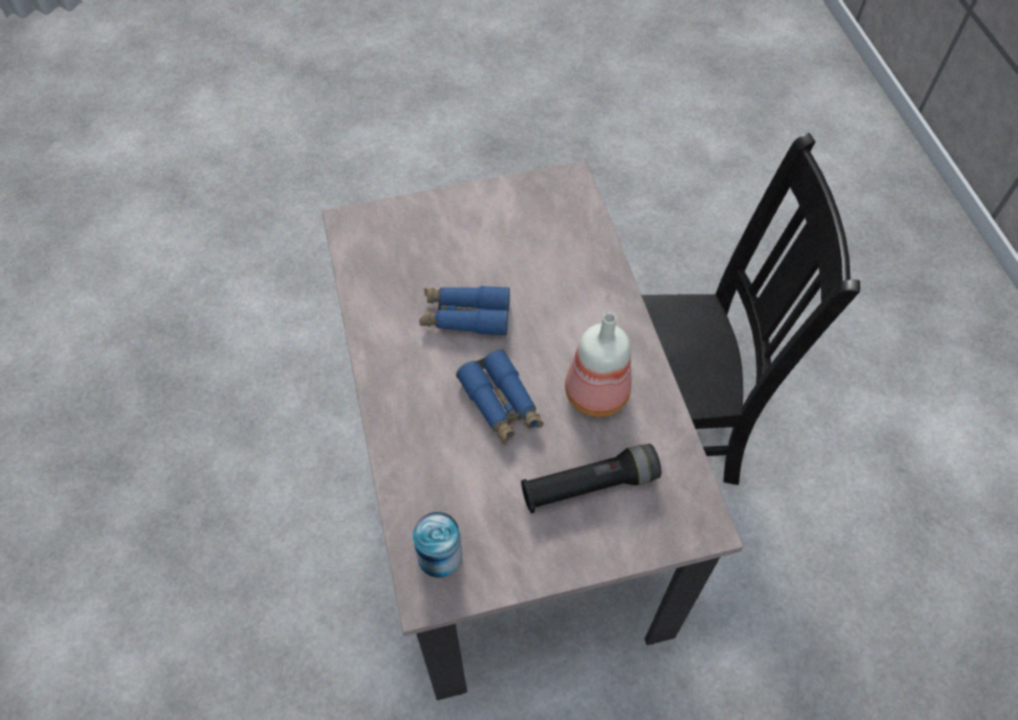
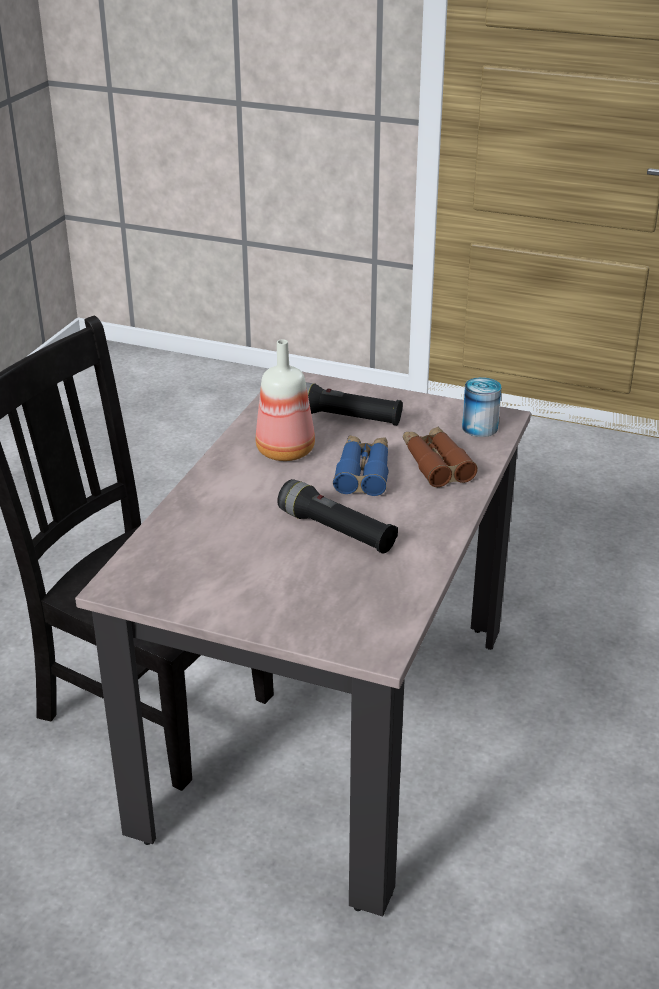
camera: 145 degrees left, 25 degrees down
blue binoculars [419,286,510,336] -> black flashlight [277,479,398,554]
none -> brown binoculars [403,426,478,487]

